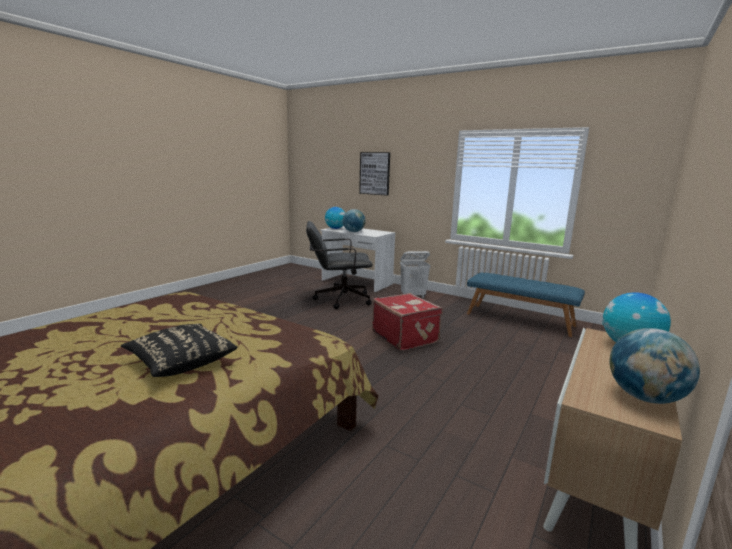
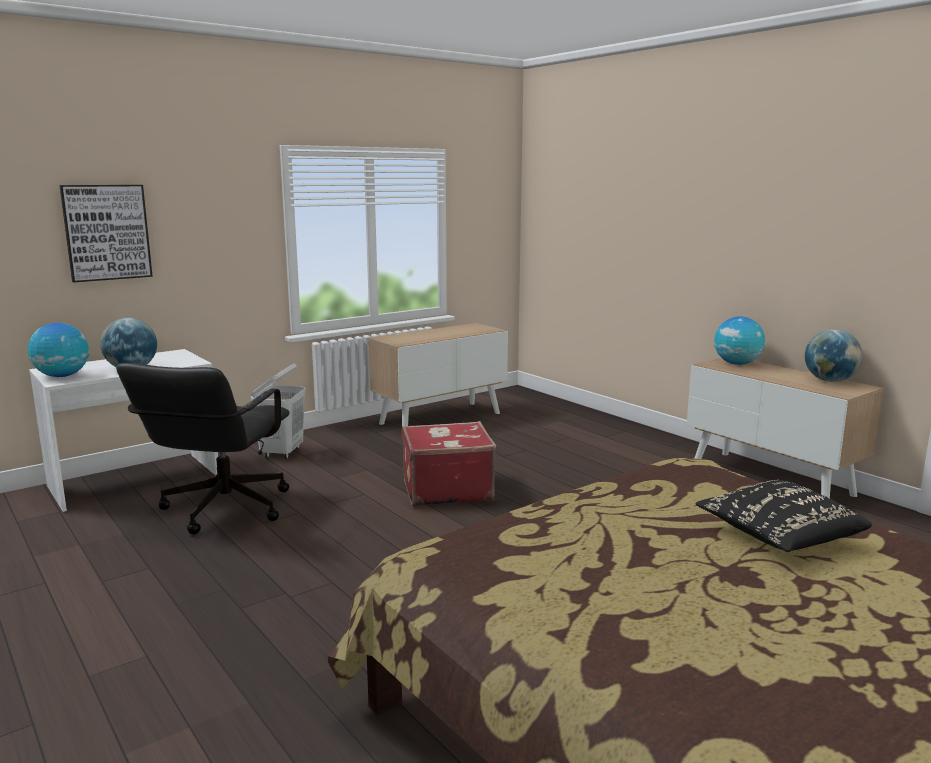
camera: 70 degrees left, 0 degrees up
blue bench [467,273,585,337] -> cabinet [369,323,508,426]

